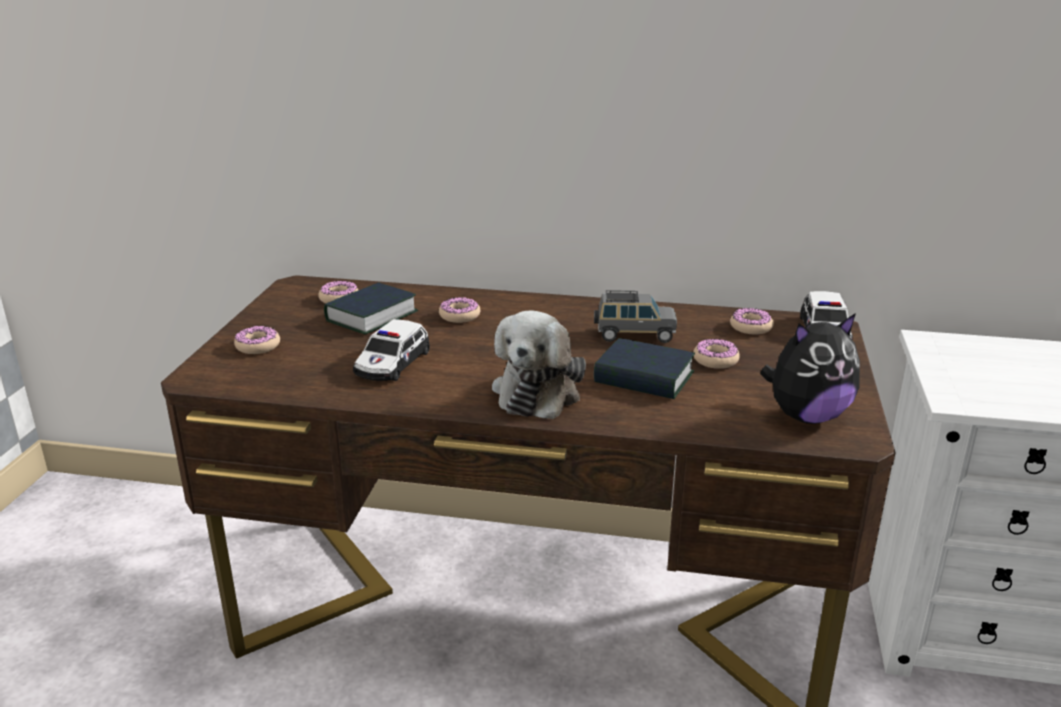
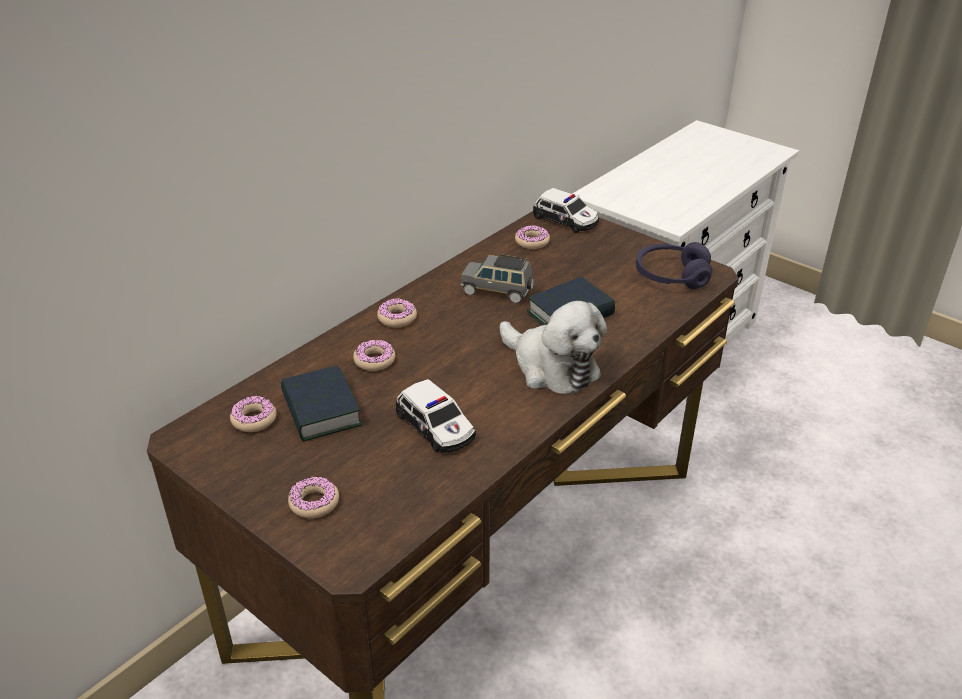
camera: 60 degrees left, 10 degrees up
grey toy car [594,290,677,343] -> grey toy car turned 105 degrees counterclockwise [461,254,534,303]
donut [693,339,740,369] -> donut moved to [377,298,417,327]
plush toy [760,313,860,424] -> purple headphones [636,242,712,289]

